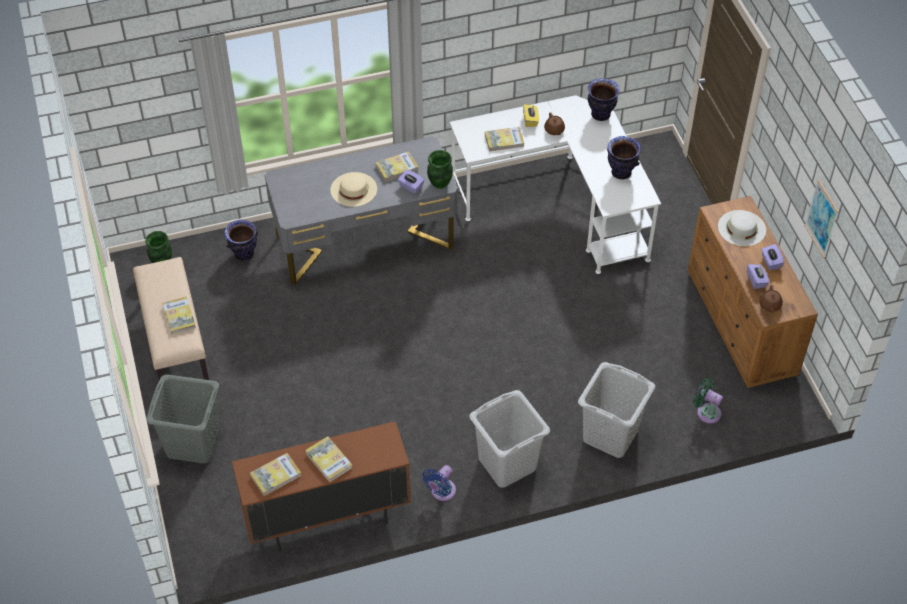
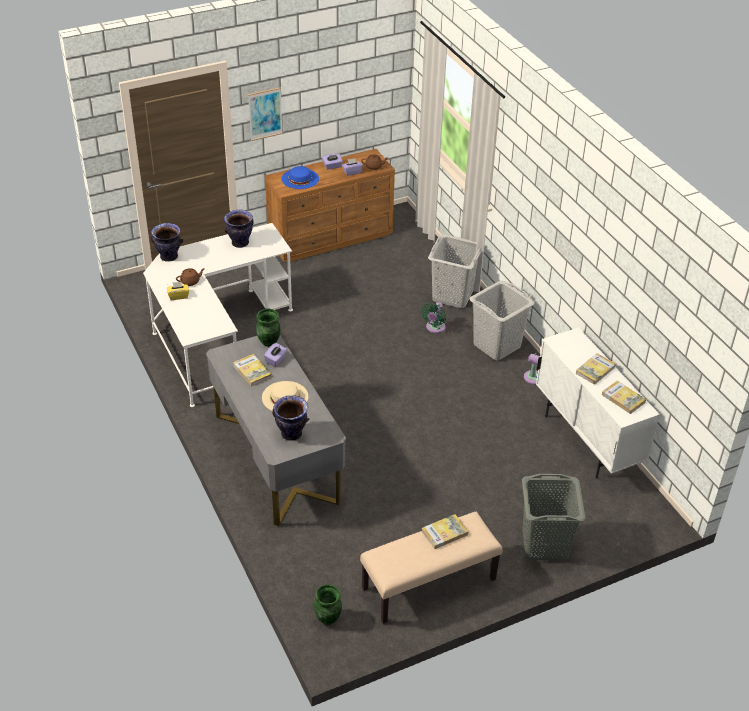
camera: 100 degrees left, 10 degrees down
vase [225,220,258,261] -> vase moved to [272,395,309,441]
brown cabinet [232,421,411,552] -> white cabinet [536,327,660,478]
book [485,127,524,151] -> none
green fan [693,377,723,424] -> green fan moved to [421,302,446,333]
white hat [718,210,766,246] -> blue hat [282,166,319,189]
picture [804,179,839,258] -> picture moved to [248,88,283,141]

